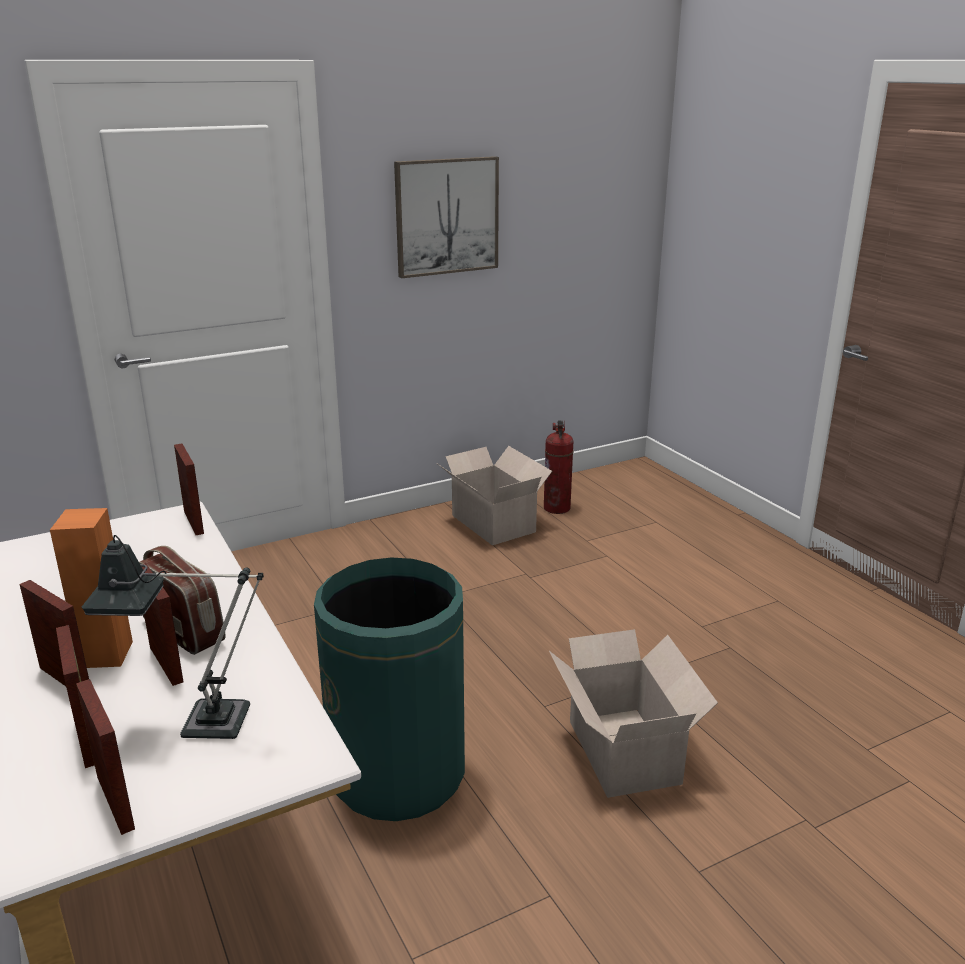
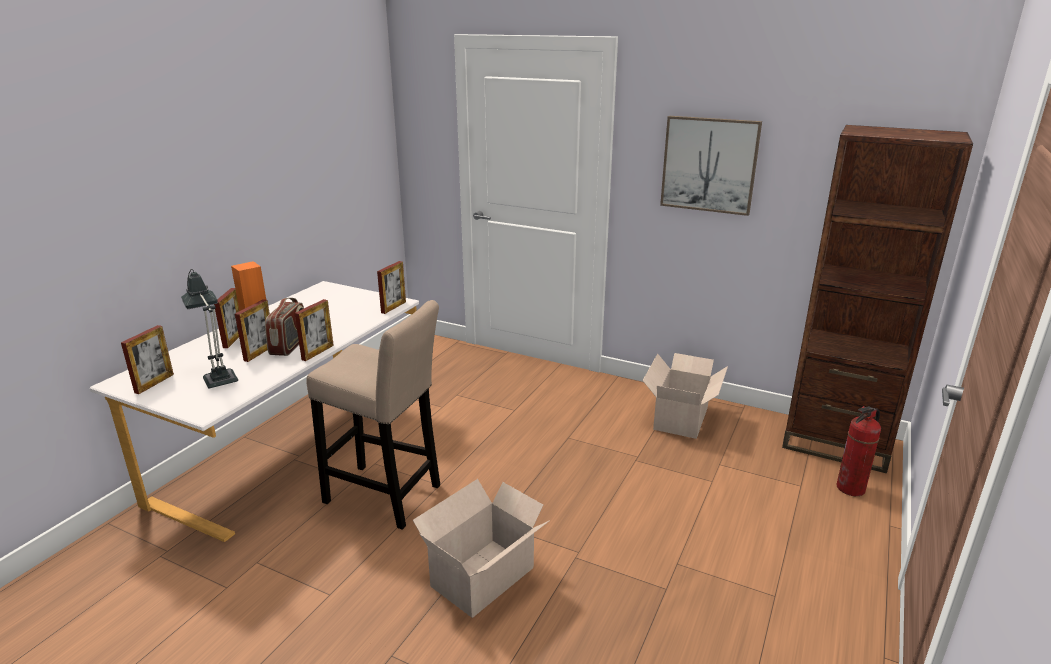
camera: 55 degrees right, 0 degrees up
picture frame [56,625,95,768] -> picture frame moved to [295,299,334,361]
green trash can [314,557,465,821] -> beige stool [307,300,440,530]
fire extinguisher [544,421,573,514] -> fire extinguisher moved to [836,406,881,496]
none -> brown bookcase [782,125,973,473]

